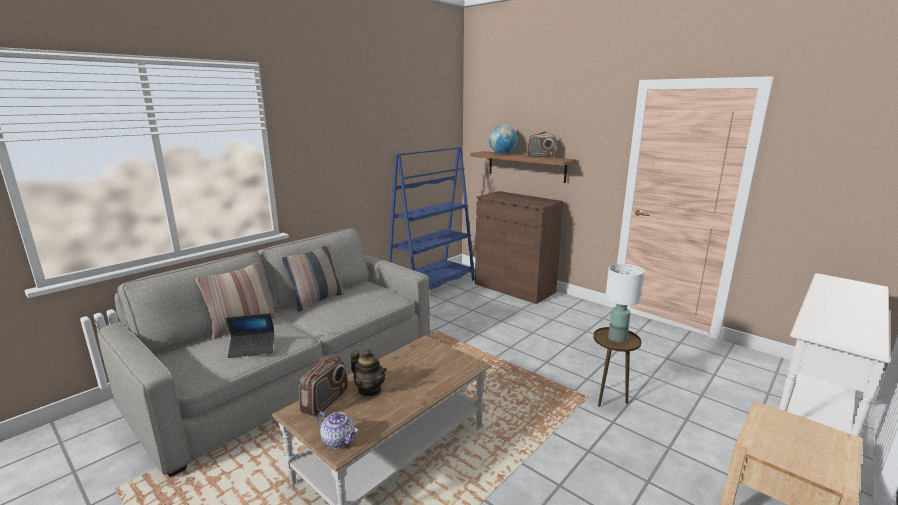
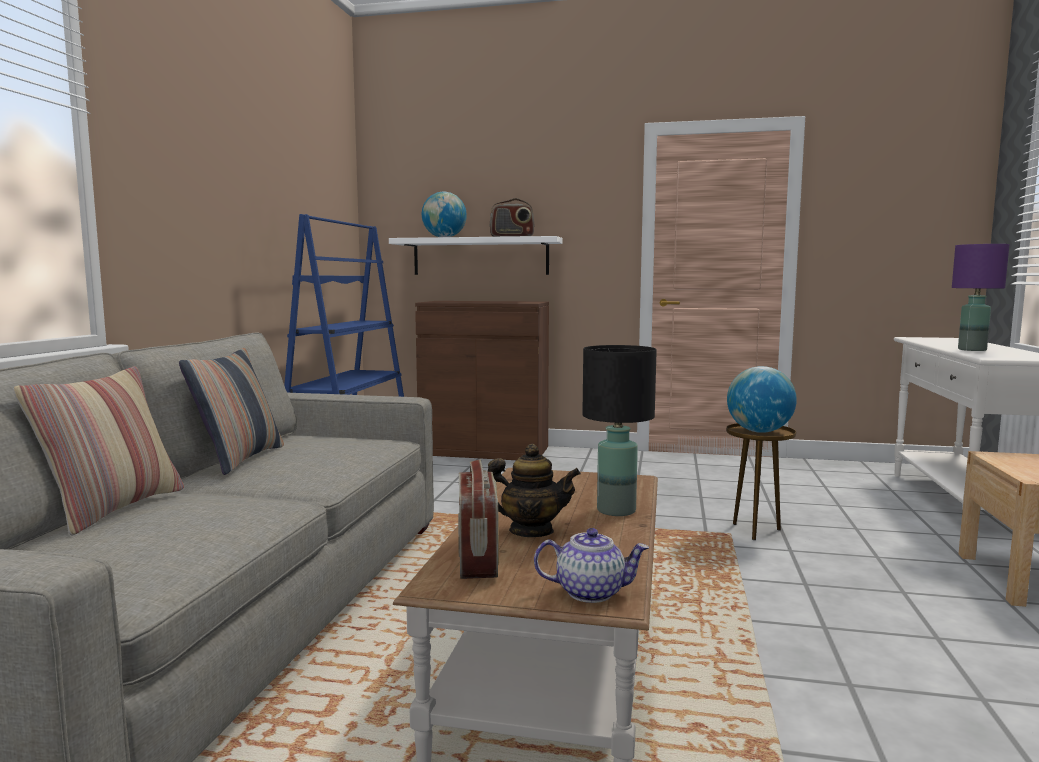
camera: 30 degrees left, 10 degrees down
laptop [226,313,275,358] -> none
brown shelf [470,151,576,183] -> white shelf [389,236,563,275]
white table lamp [605,264,644,343] -> globe [727,366,797,433]
none -> black table lamp [582,345,657,516]
none -> purple table lamp [952,244,1009,351]

